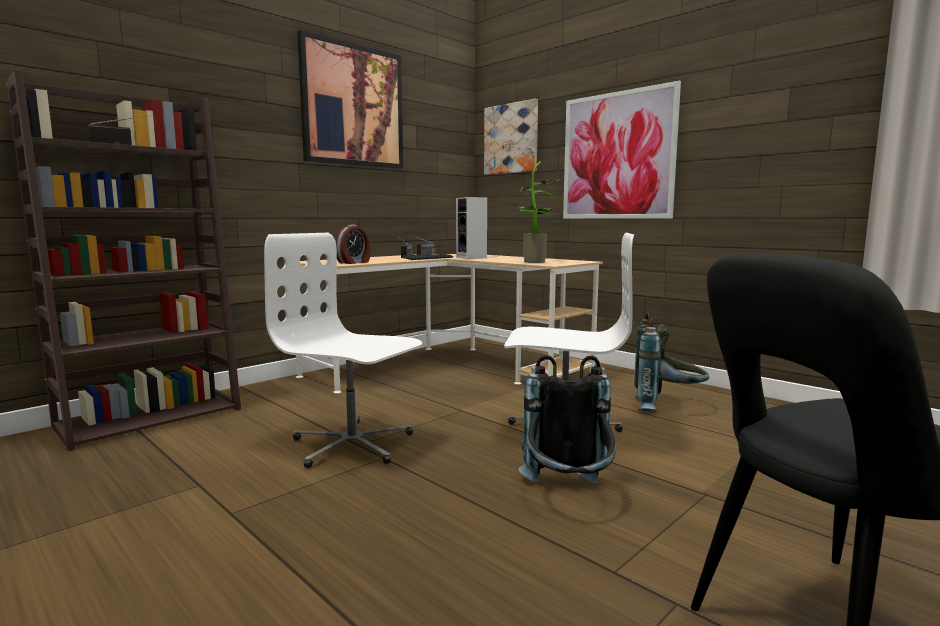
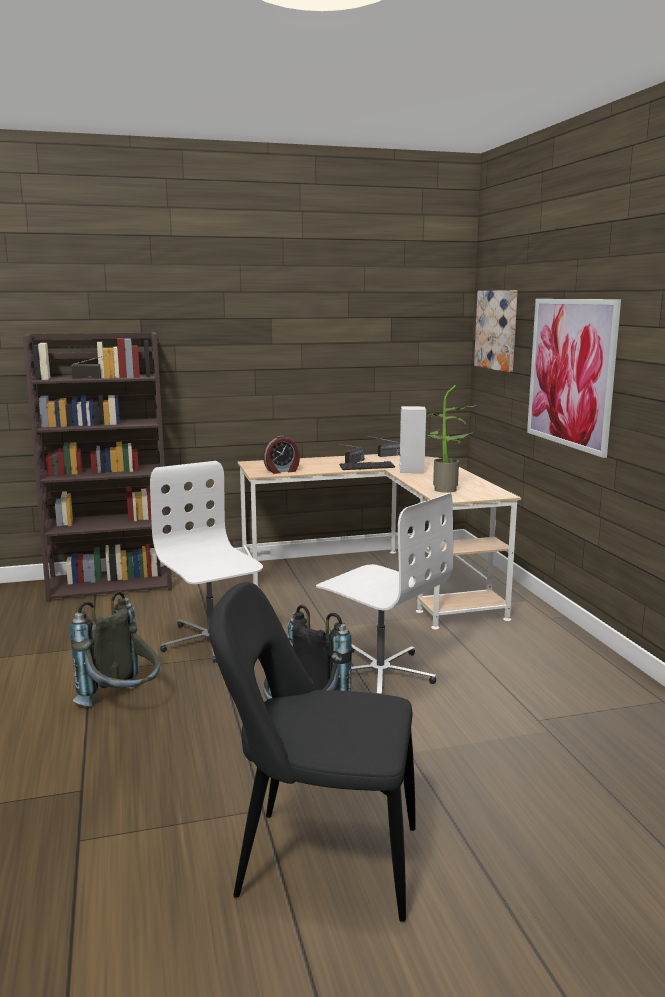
camera: 30 degrees right, 5 degrees up
picture [297,30,403,169] -> none
grey backpack [634,312,709,411] -> grey backpack moved to [70,591,160,706]

